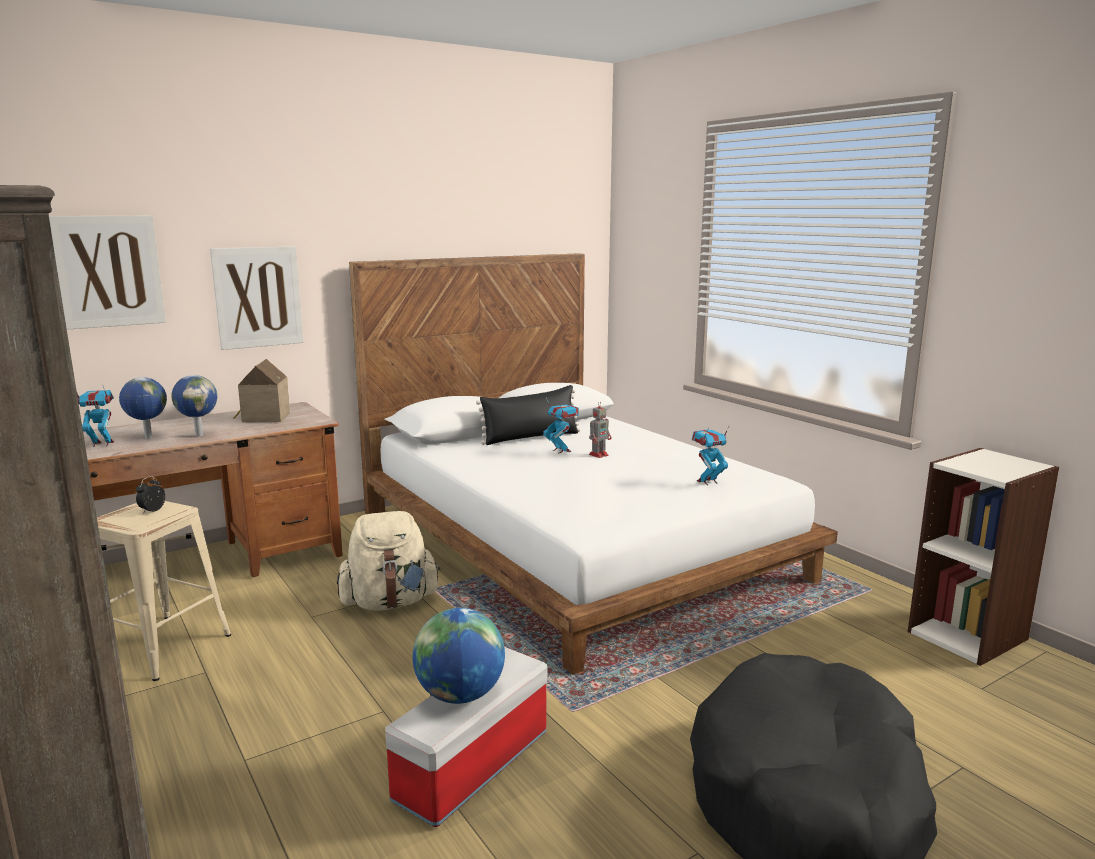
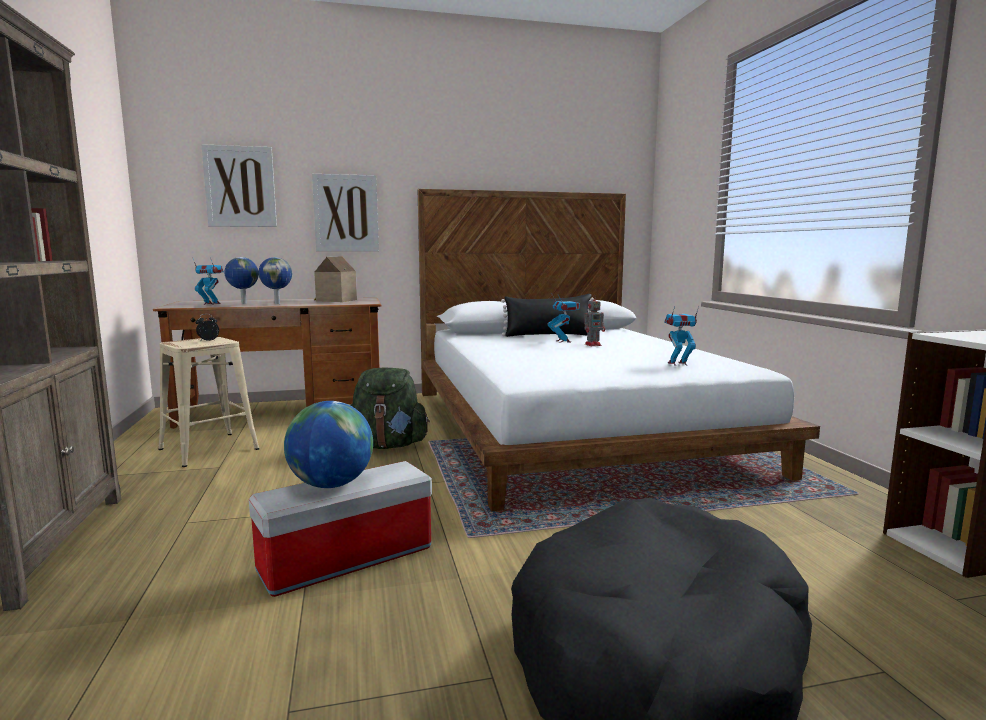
camera: 20 degrees right, 5 degrees down
beige backpack [337,511,440,611] -> green backpack [350,368,430,449]

